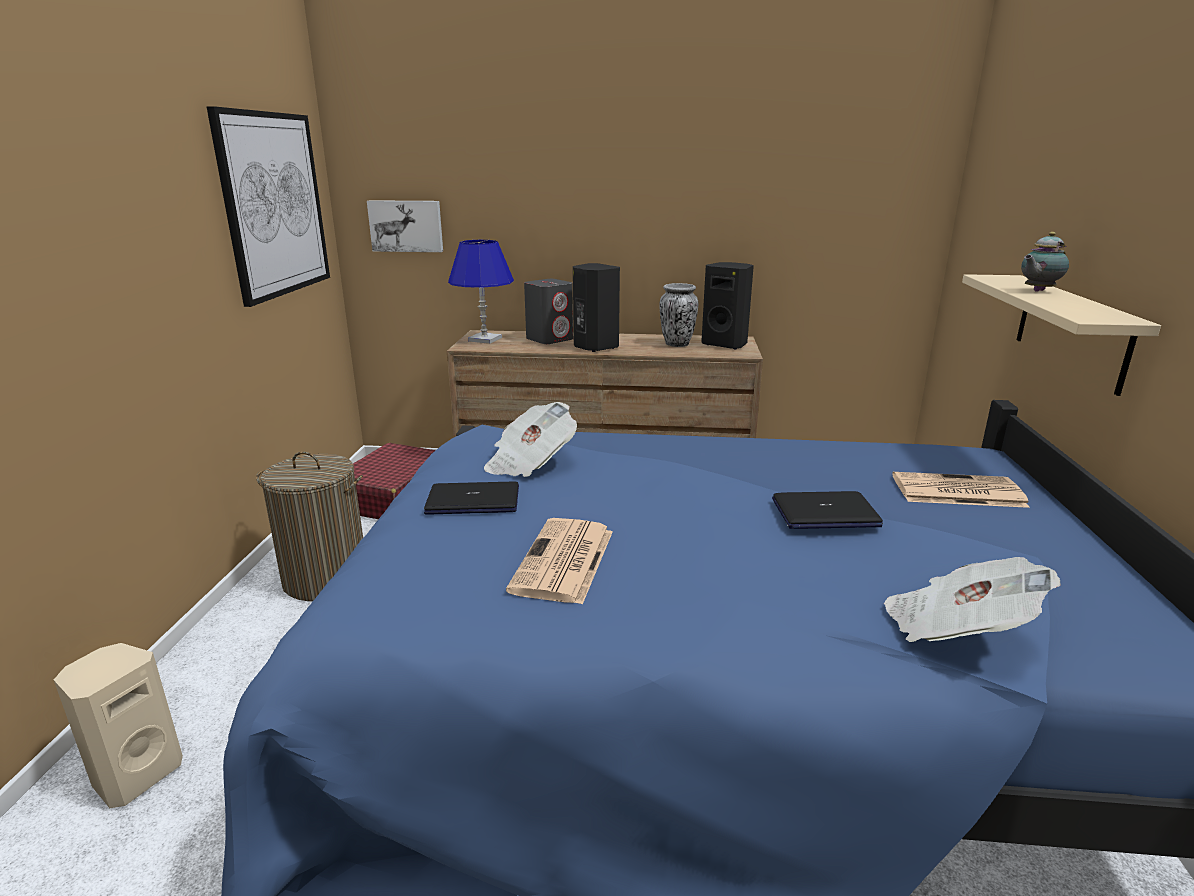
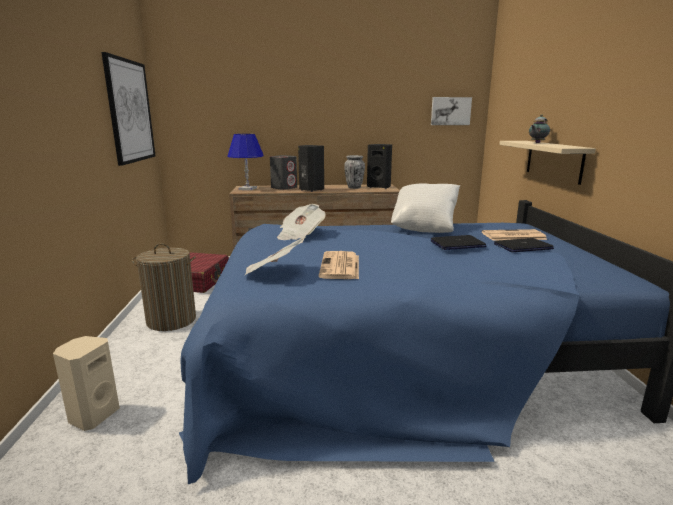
camera: 10 degrees left, 5 degrees down
picture [367,200,443,252] -> picture moved to [431,97,472,125]
laptop [424,481,519,515] -> laptop moved to [494,238,554,252]
newspaper [884,557,1061,642] -> newspaper moved to [245,238,304,275]
none -> white pillow [391,183,460,233]

